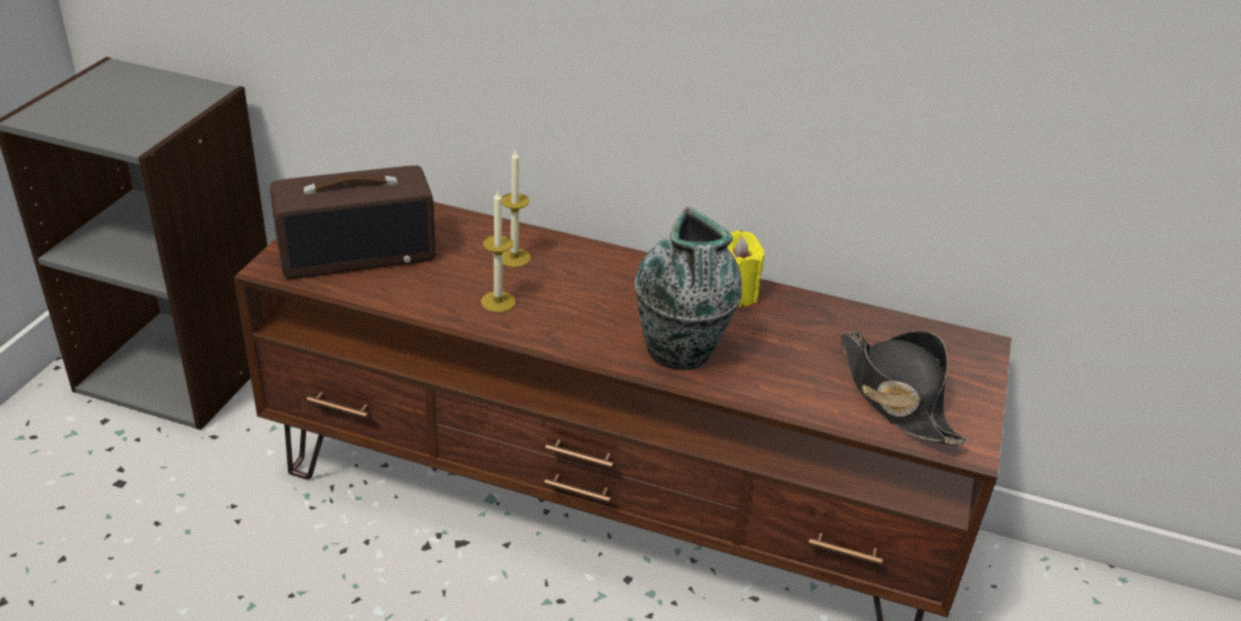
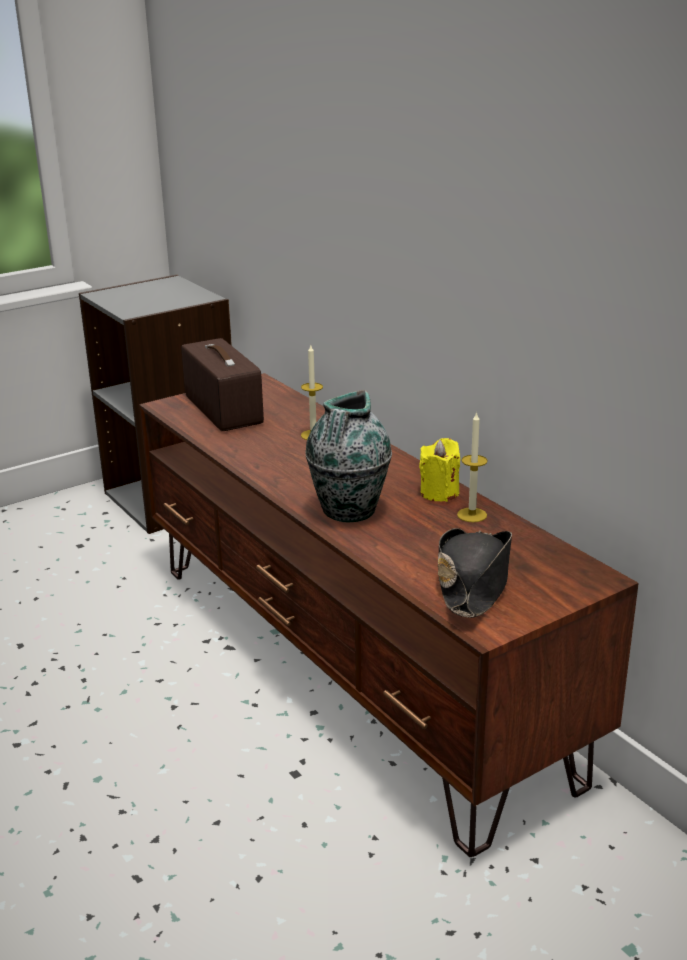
camera: 40 degrees right, 10 degrees down
radio [270,165,436,279] -> radio turned 135 degrees counterclockwise [182,338,264,431]
candle [481,191,515,312] -> candle moved to [457,412,488,522]

